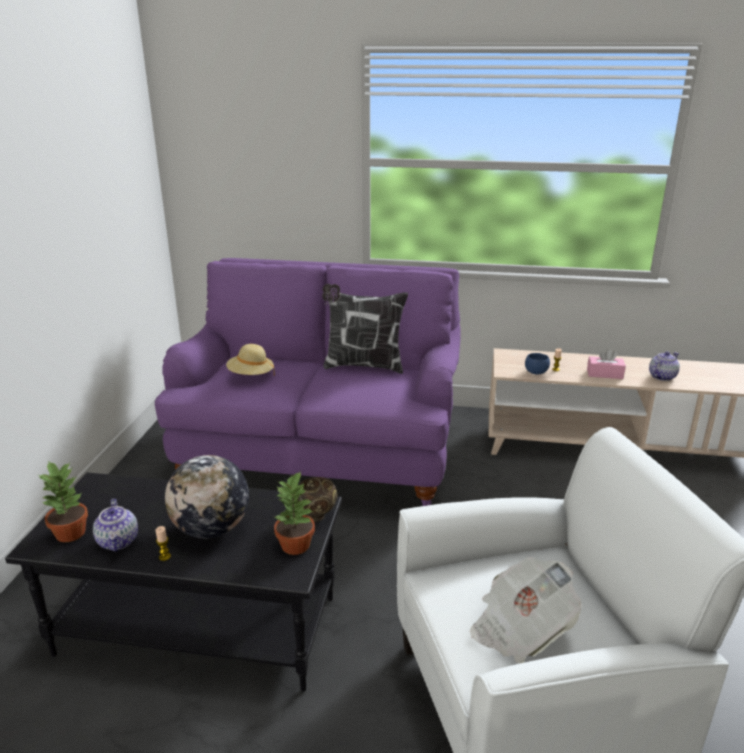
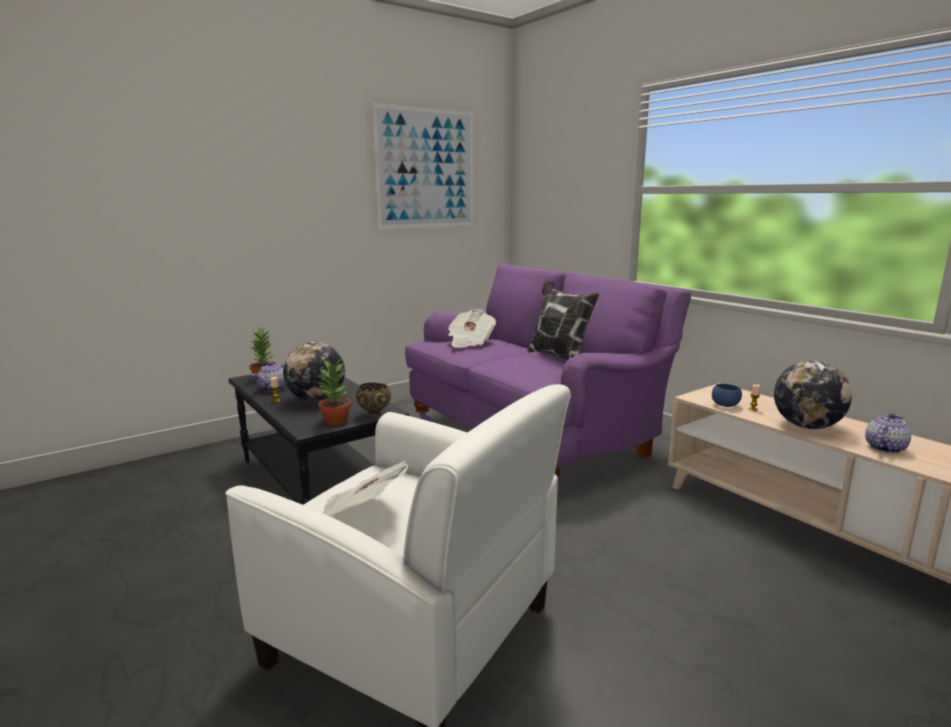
camera: 45 degrees right, 10 degrees down
beige hat [226,344,275,376] -> newspaper [448,309,496,348]
pink tissue box [587,348,626,379] -> globe [774,361,852,429]
teapot [649,352,680,381] -> teapot turned 45 degrees counterclockwise [865,413,911,453]
none -> picture [372,103,473,229]

